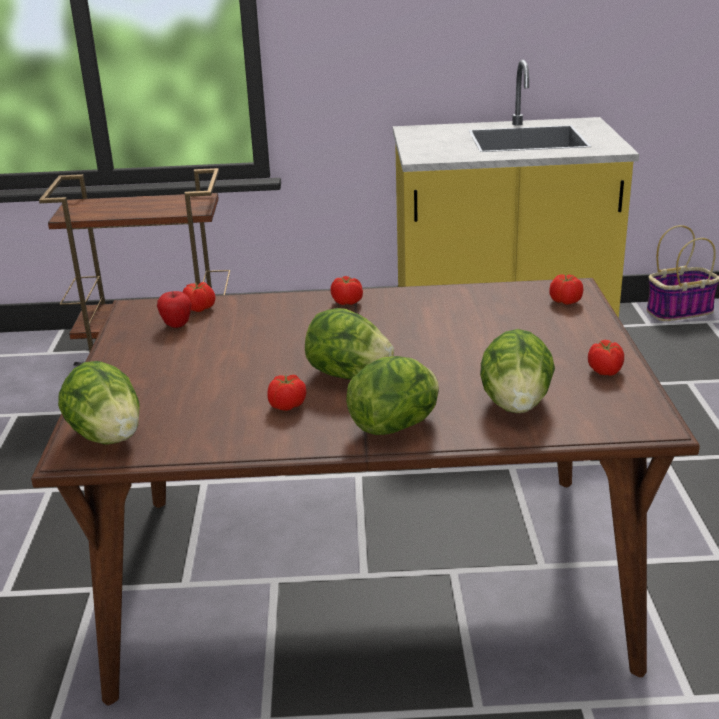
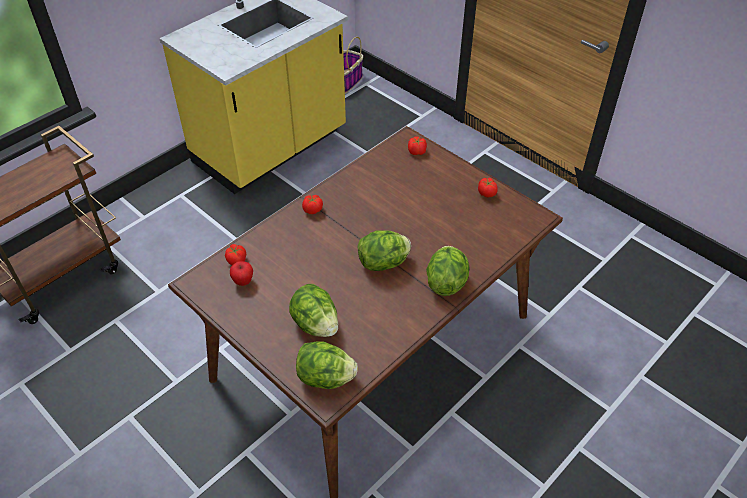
camera: 45 degrees left, 20 degrees up
tomato [267,375,306,411] -> none
lettuce [480,329,555,413] -> lettuce moved to [289,284,338,337]

